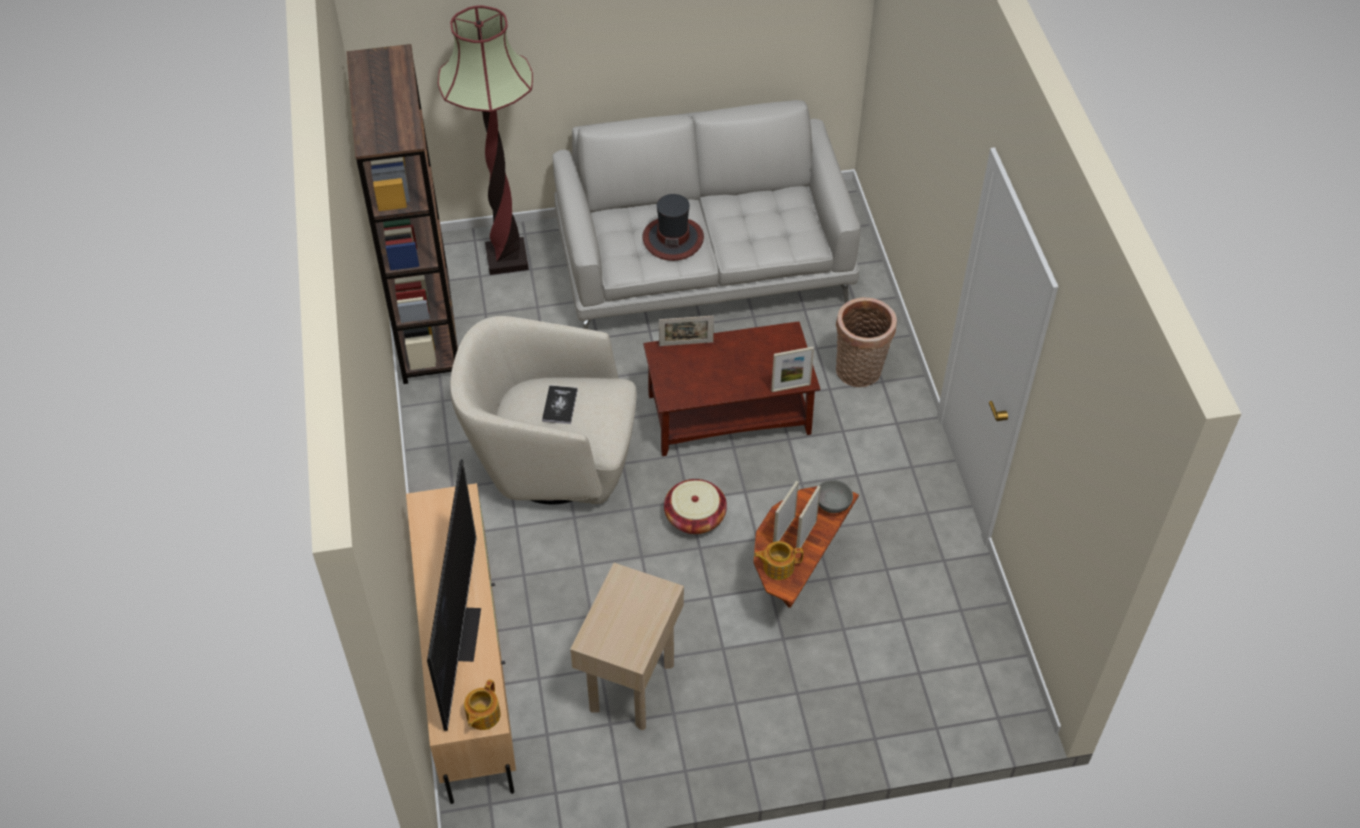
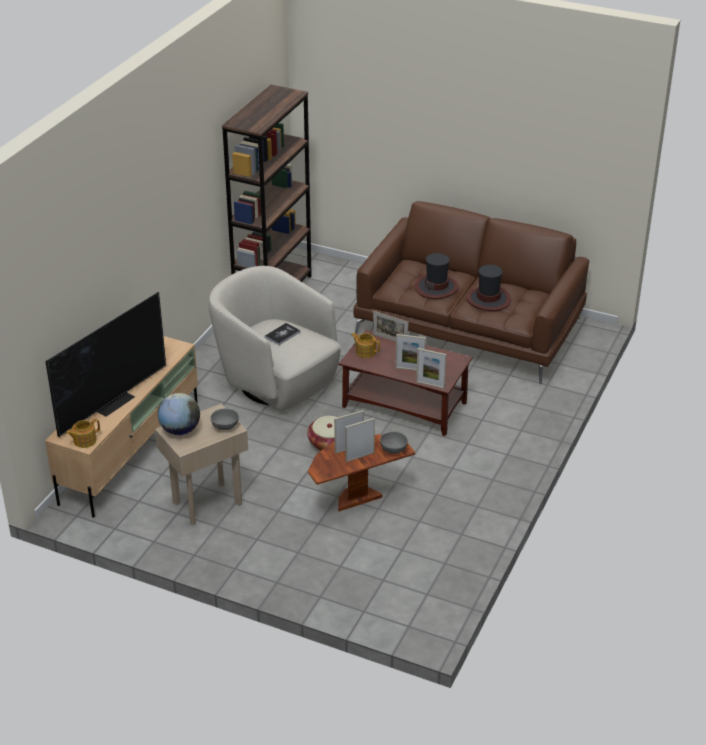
camera: 35 degrees right, 15 degrees down
floor lamp [438,6,533,275] -> none
grey sofa [553,100,860,329] -> brown sofa [353,201,589,384]
teapot [754,541,803,580] -> teapot moved to [351,333,380,358]
basket [836,297,897,387] -> none
none -> globe [158,393,200,435]
none -> grey bowl [210,409,239,430]
none -> picture frame [395,334,426,371]
none -> hat [466,265,511,311]

